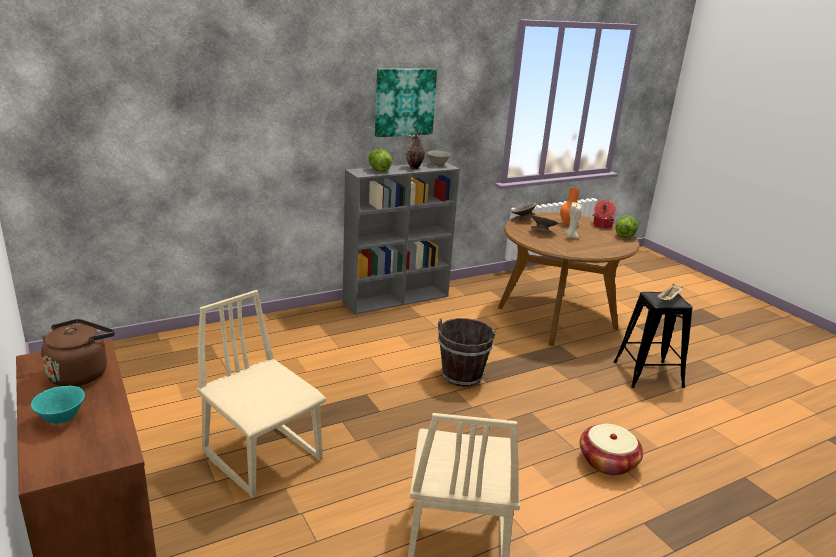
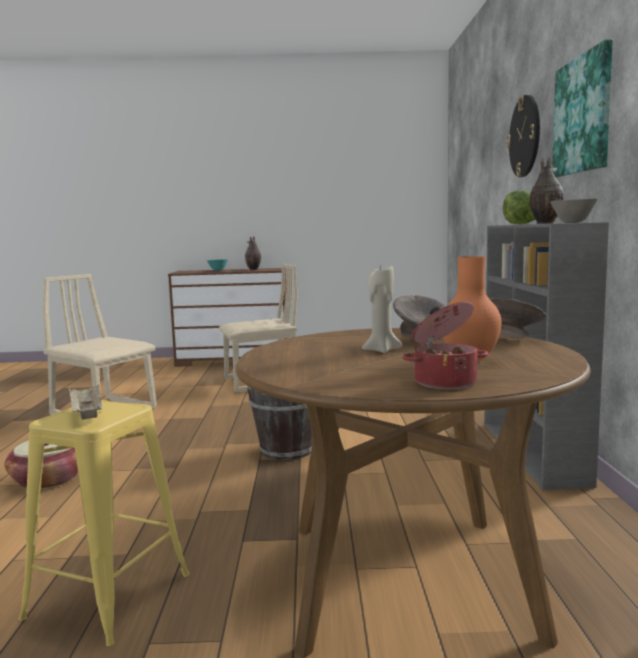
camera: 120 degrees right, 15 degrees down
brown kettle [41,319,115,386] -> vase [245,236,261,270]
black stool [613,292,693,388] -> yellow stool [19,400,190,646]
lettuce [615,215,638,238] -> none
none -> wall clock [506,95,540,177]

